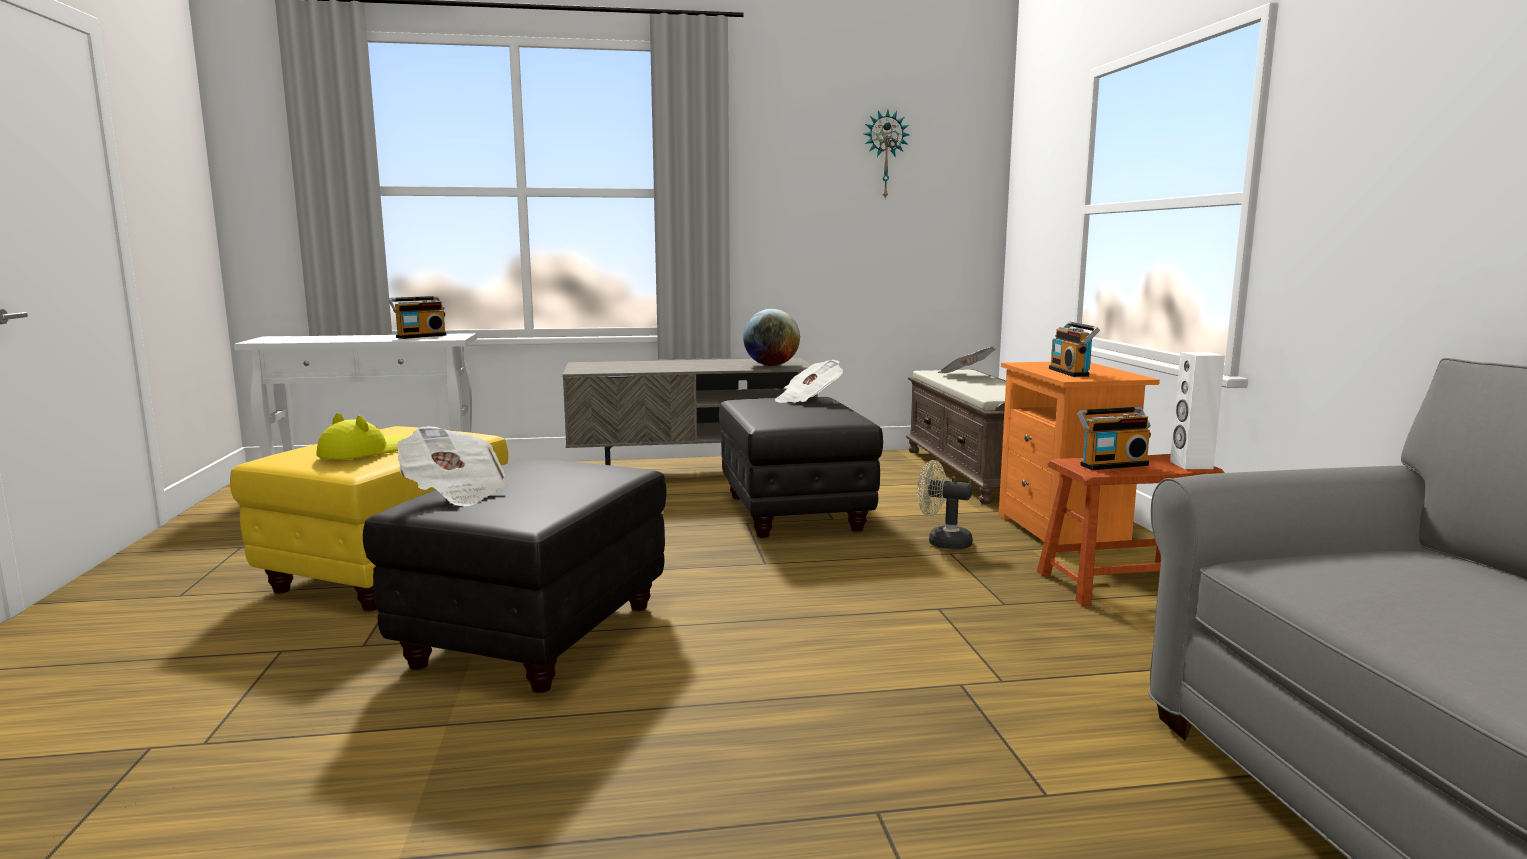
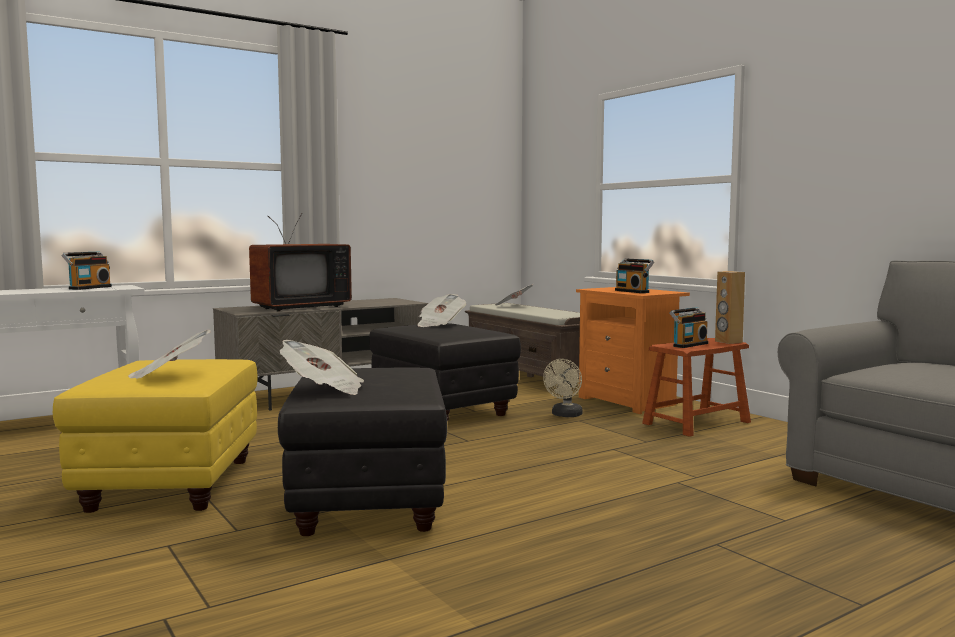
camera: 25 degrees left, 5 degrees down
yellow hat [316,413,406,460] -> newspaper [128,330,211,379]
globe [743,309,800,366] -> none
wall clock [864,109,910,198] -> none
beige fan [917,460,973,549] -> beige fan turned 60 degrees counterclockwise [543,359,583,417]
white speaker [1170,352,1225,469] -> brown speaker [715,271,745,344]
none -> television [249,213,352,311]

